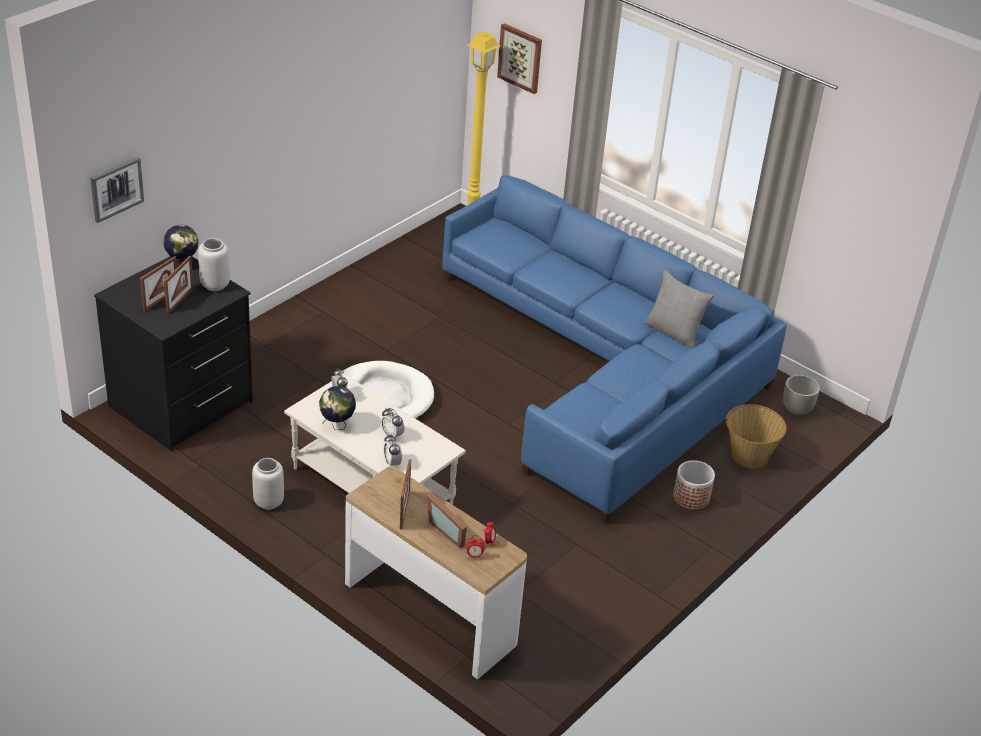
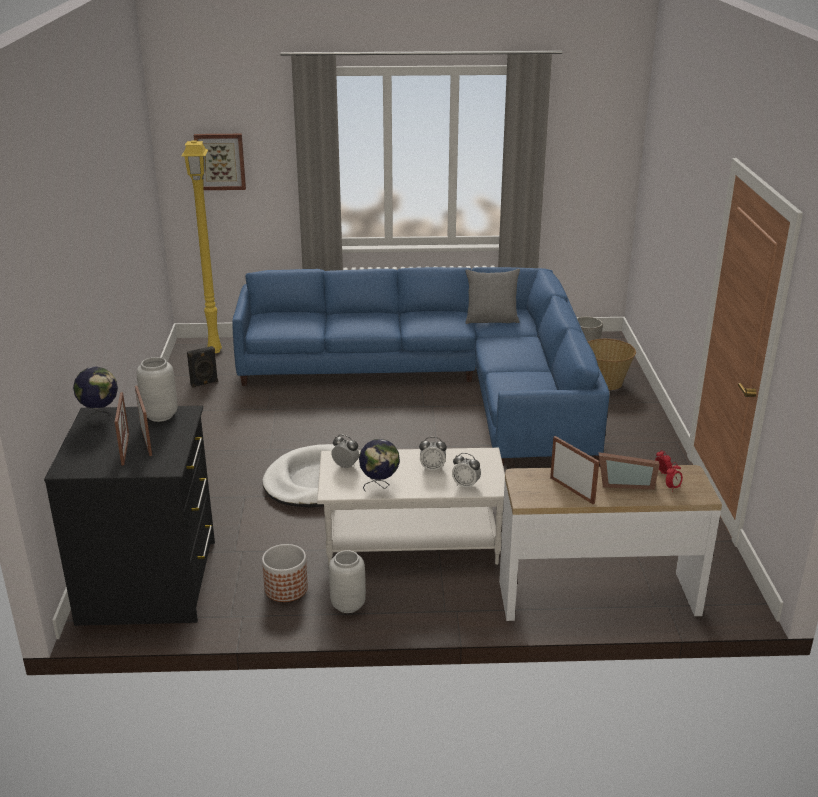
camera: 40 degrees left, 10 degrees down
picture [90,157,144,223] -> none
planter [673,460,715,510] -> planter moved to [262,544,308,602]
none -> black speaker [187,346,218,388]

